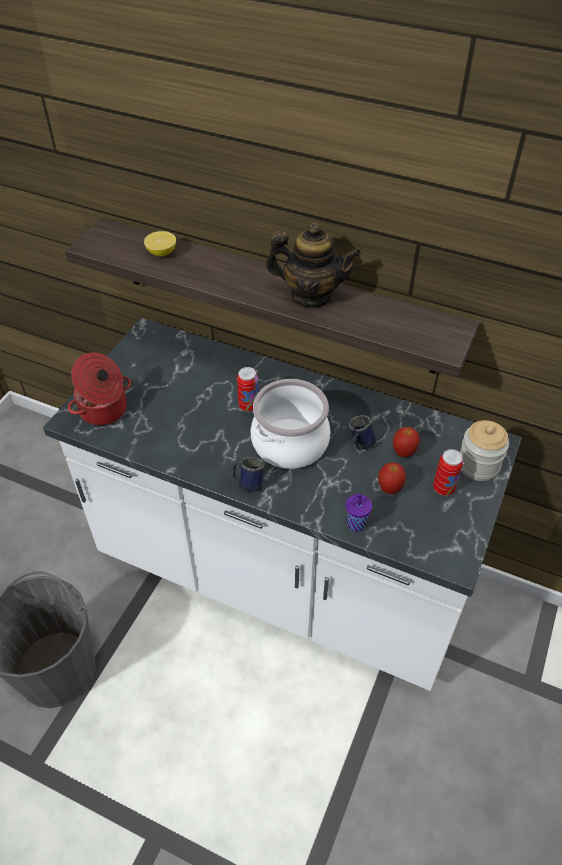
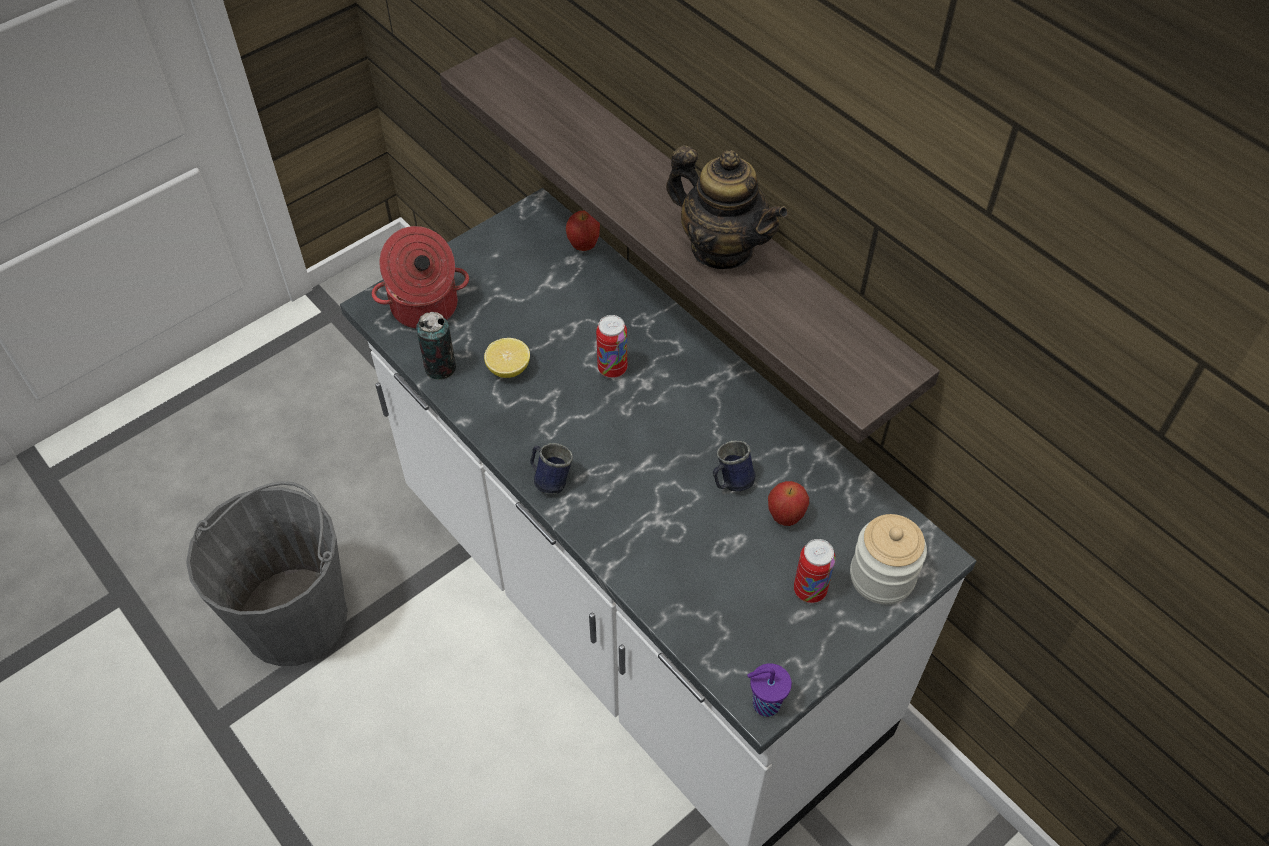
camera: 25 degrees right, 5 degrees up
lemon [144,231,176,257] -> lemon moved to [484,338,530,378]
cooking pot [250,379,330,469] -> none
purple cup [345,493,372,532] -> purple cup moved to [747,663,792,717]
apple [378,462,406,494] -> apple moved to [566,211,600,251]
none -> can [416,312,456,380]

